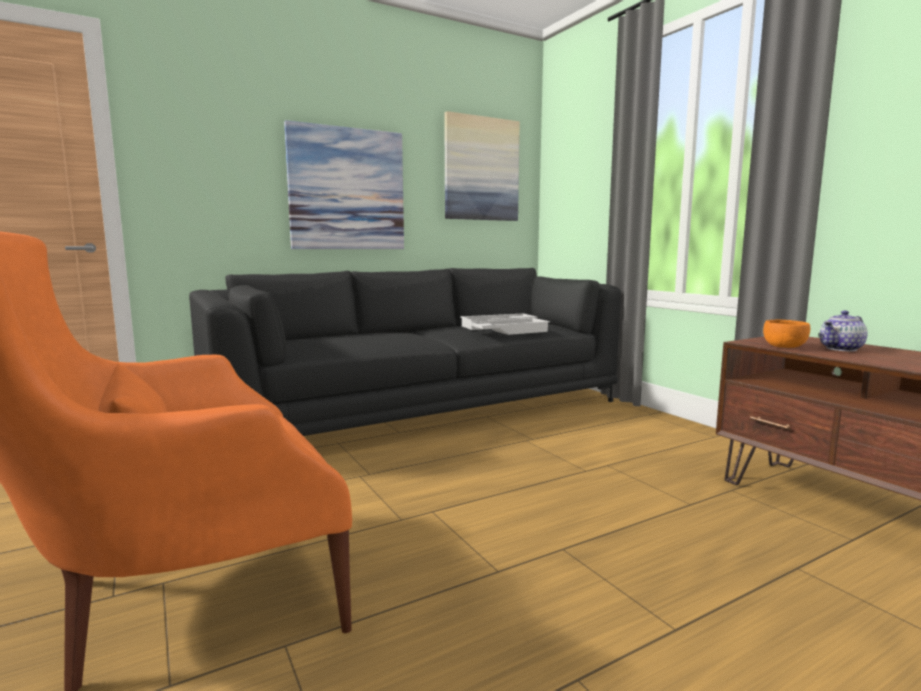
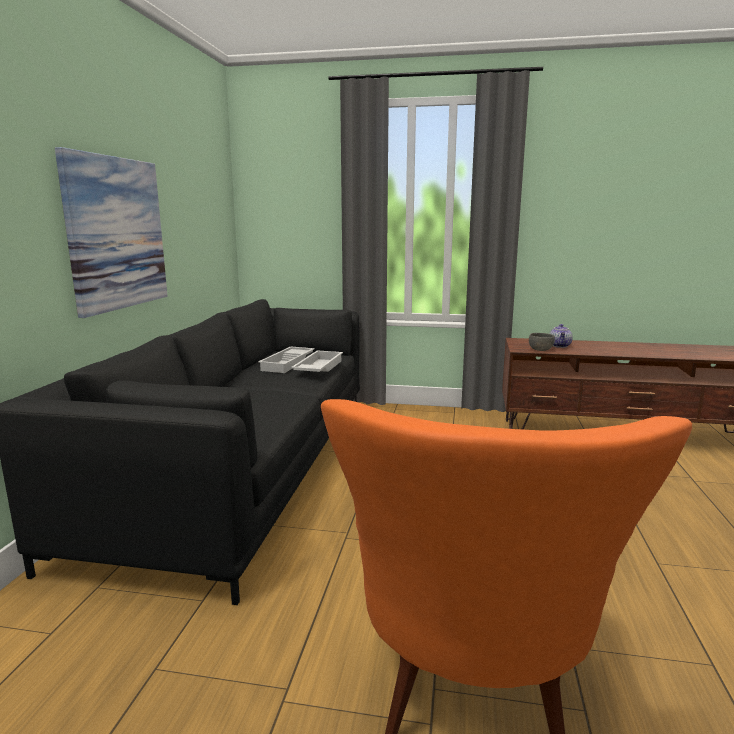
camera: 50 degrees left, 5 degrees up
picture [445,111,520,221] -> none
orange bowl [763,320,810,348] -> grey bowl [529,333,555,351]

